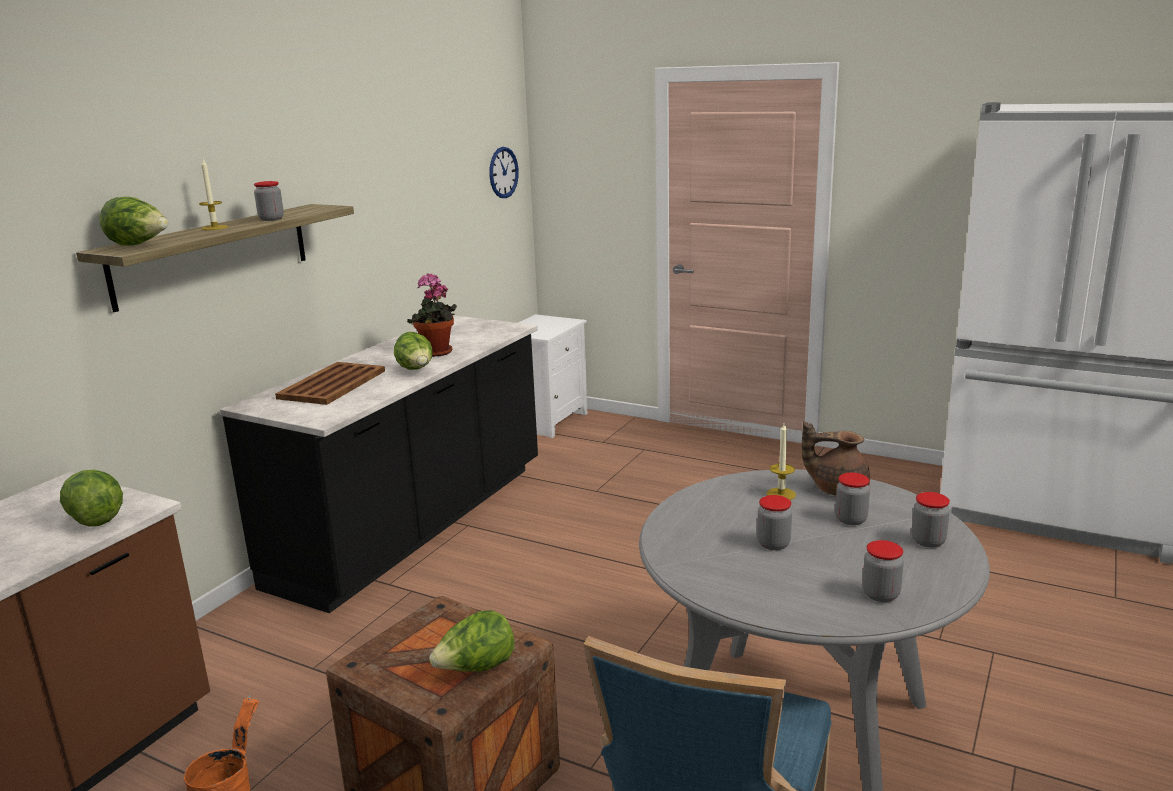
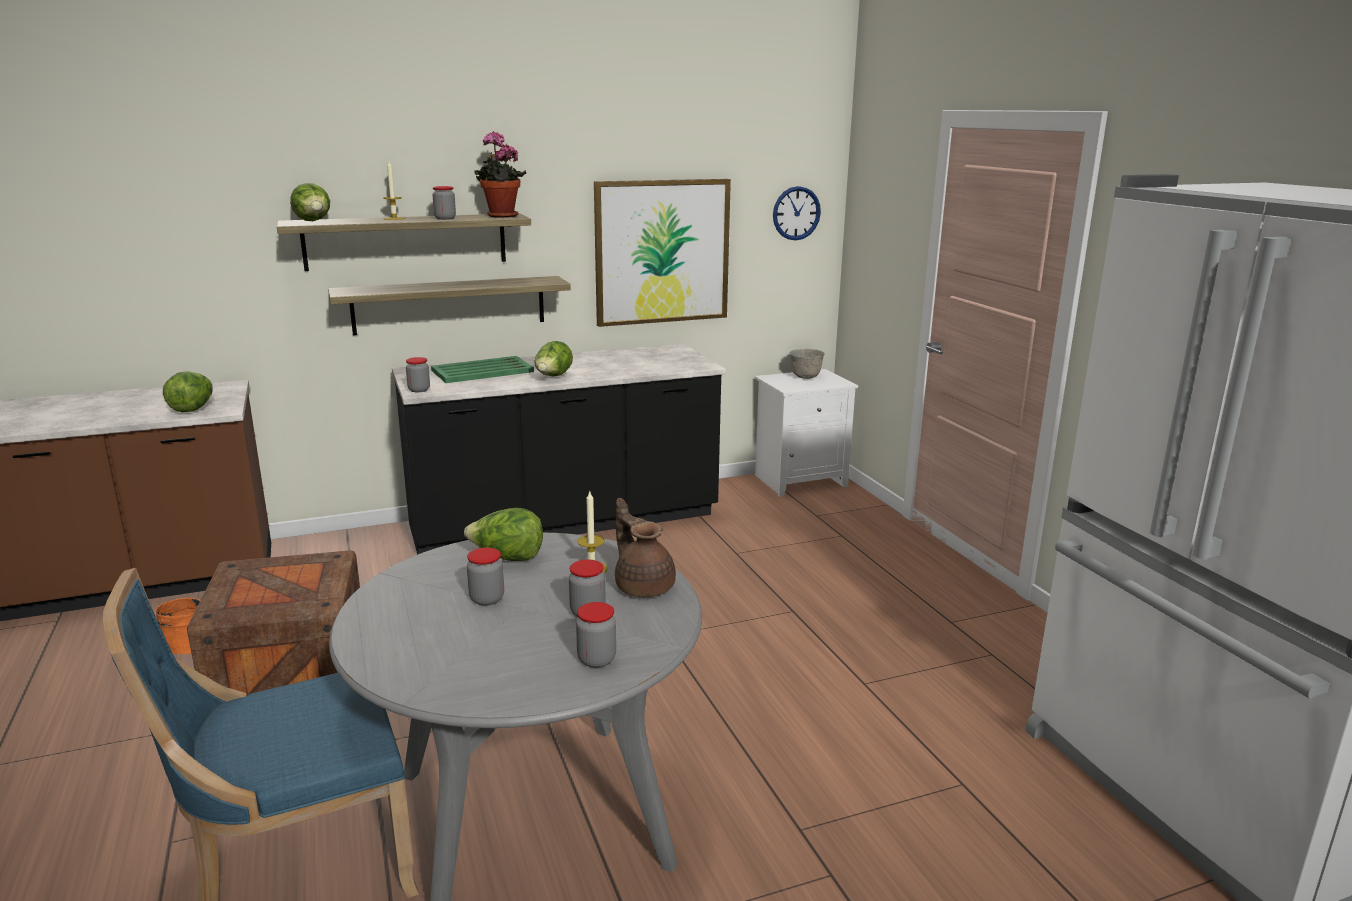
camera: 40 degrees right, 0 degrees up
brown tray [275,362,385,405] -> green tray [431,356,534,383]
potted plant [407,273,457,357] -> potted plant moved to [475,131,526,218]
lettuce [429,610,514,672] -> lettuce moved to [464,508,543,561]
jar [862,540,904,602] -> jar moved to [406,357,430,392]
none -> shelf [328,276,571,335]
none -> picture [594,179,731,327]
none -> grey bowl [790,349,825,379]

